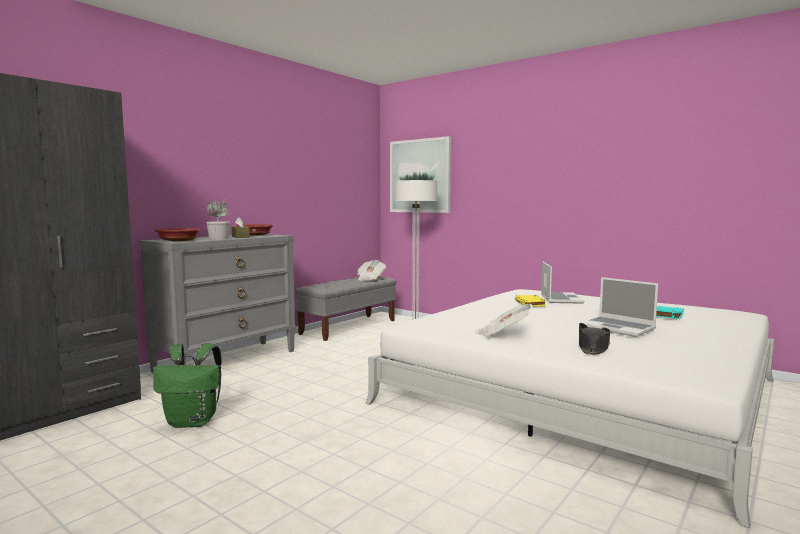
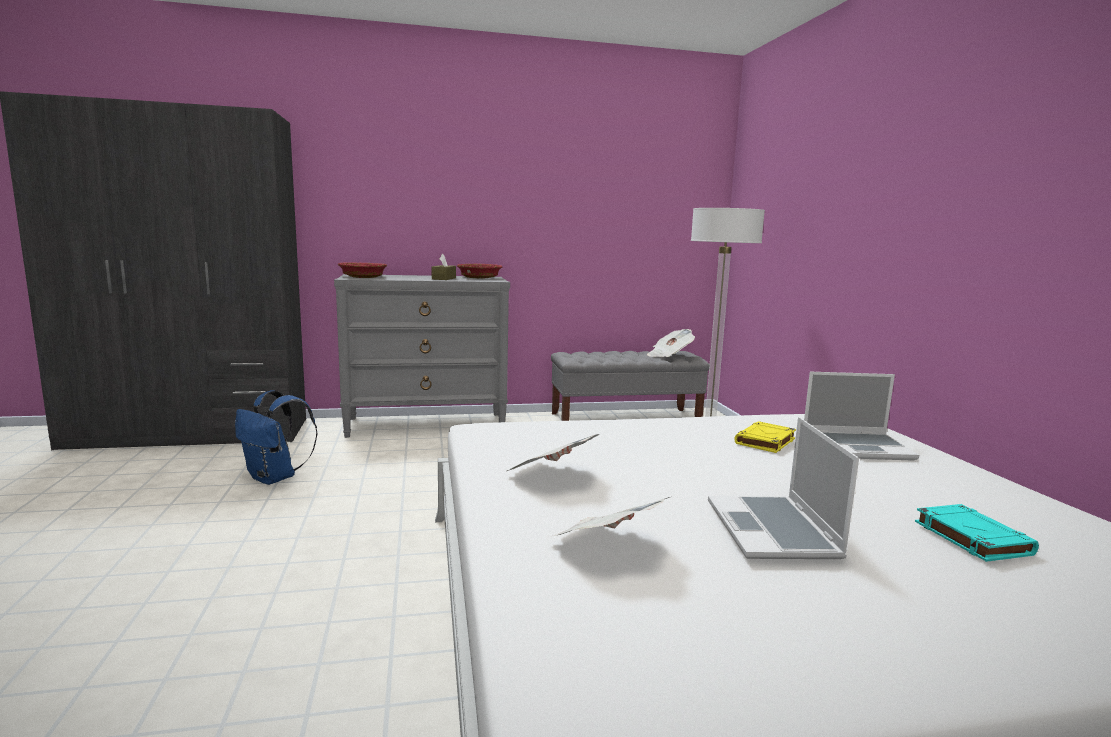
camera: 40 degrees right, 5 degrees up
green backpack [153,343,222,428] -> blue backpack [235,390,317,485]
potted plant [206,199,230,240] -> none
picture [390,136,451,213] -> none
laptop [541,262,585,304] -> laptop turned 45 degrees clockwise [804,372,919,461]
black hat [579,323,610,354] -> newspaper [550,497,670,537]

